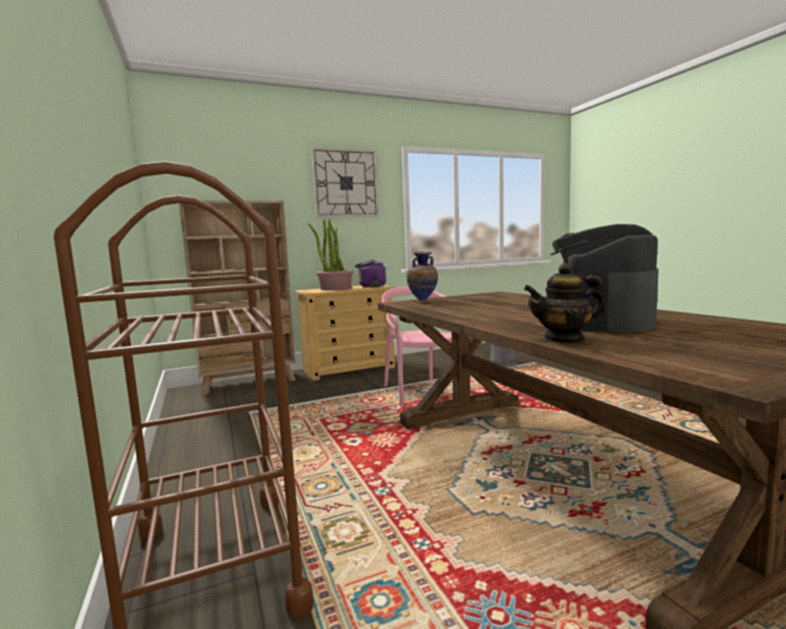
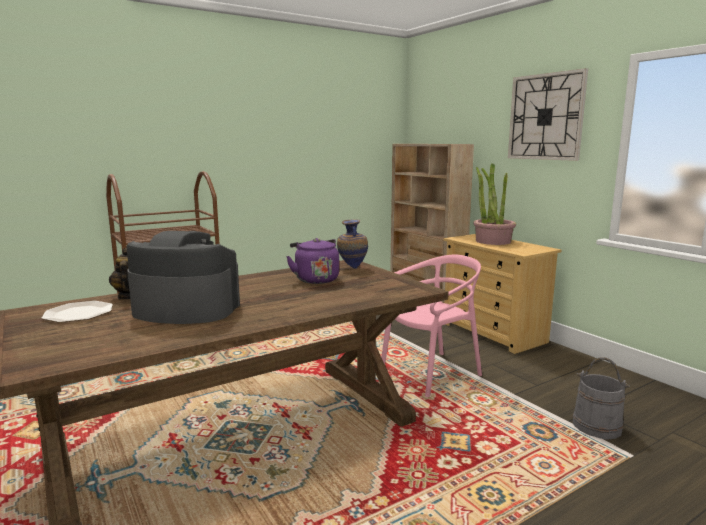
camera: 80 degrees right, 5 degrees up
purple kettle [355,259,386,287] -> purple kettle moved to [286,238,339,284]
none -> plate [42,301,113,323]

